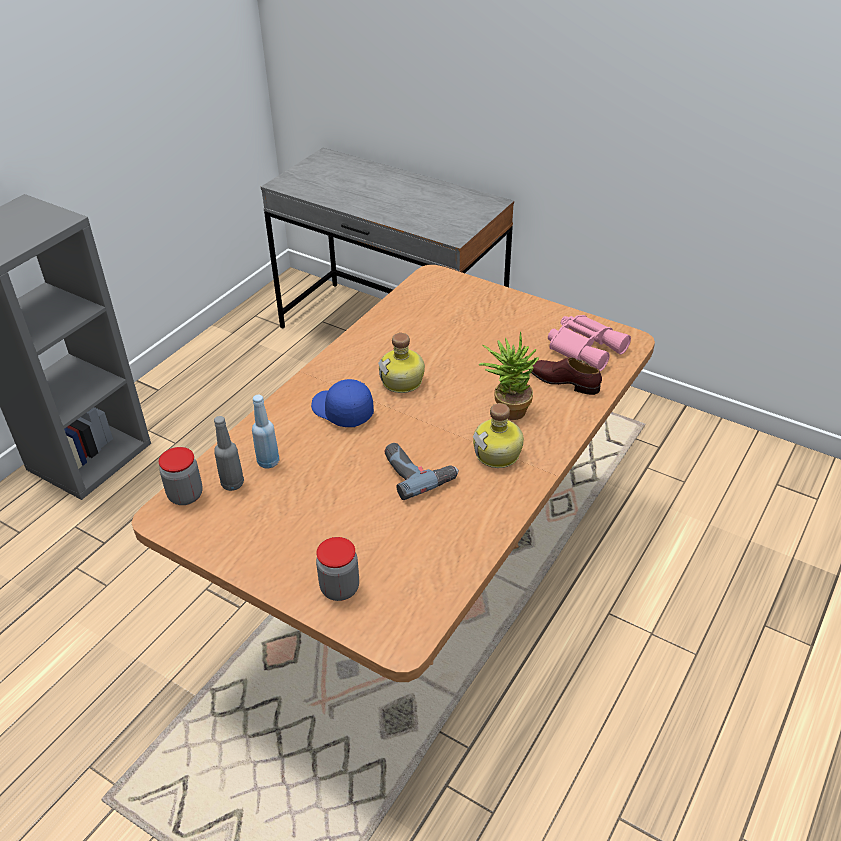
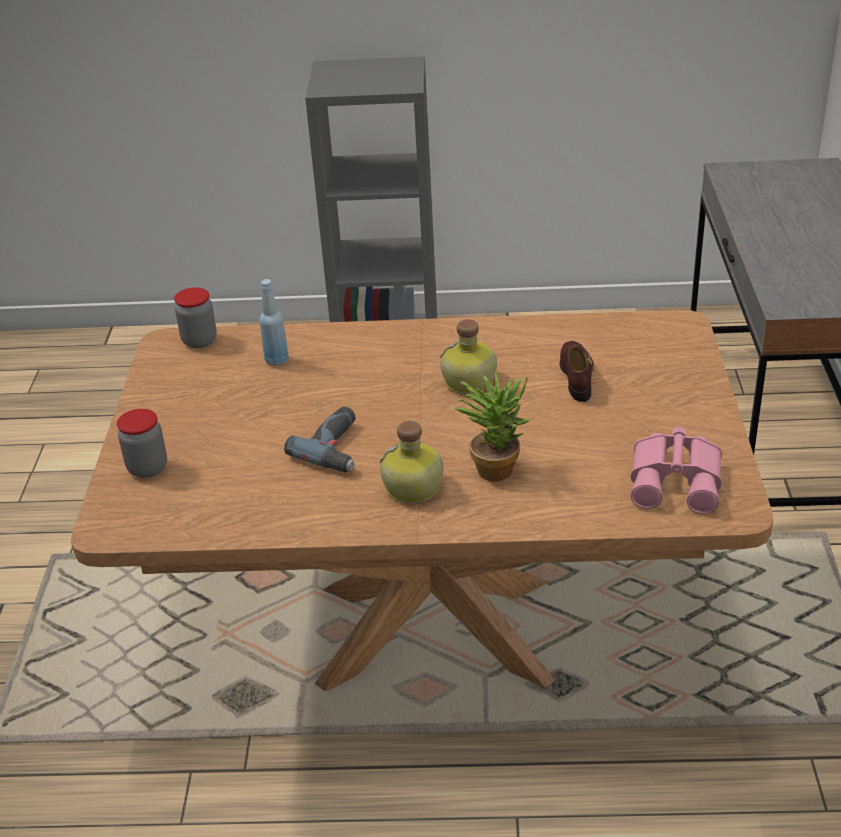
camera: 60 degrees right, 5 degrees down
grey bottle [214,416,244,491] -> none
blue cap [311,379,374,427] -> none
brown shoe [529,357,602,395] -> brown shoe moved to [559,341,594,402]

